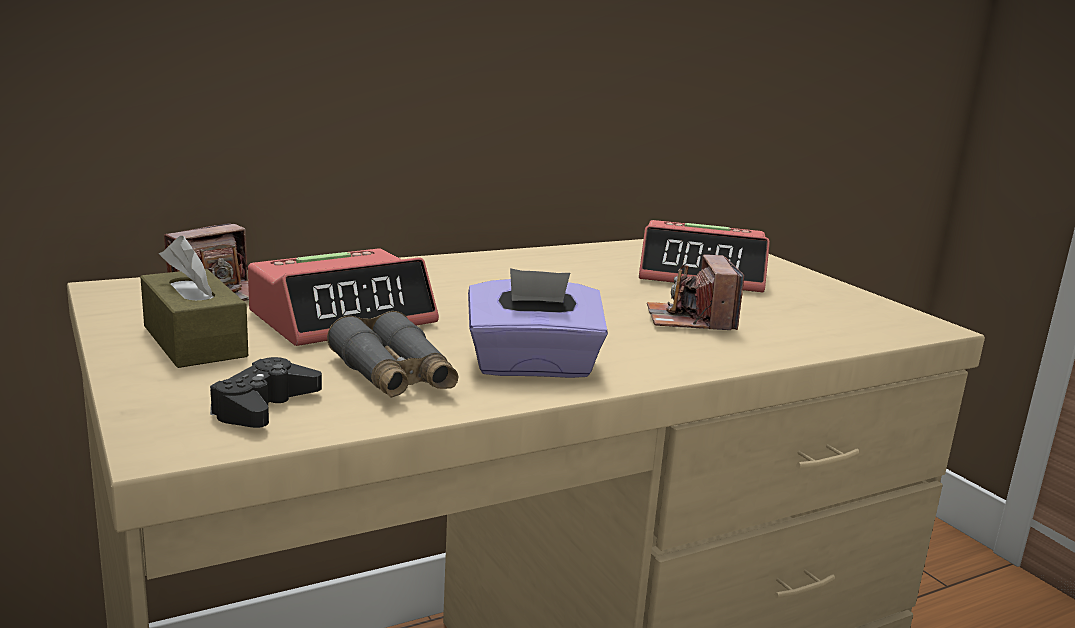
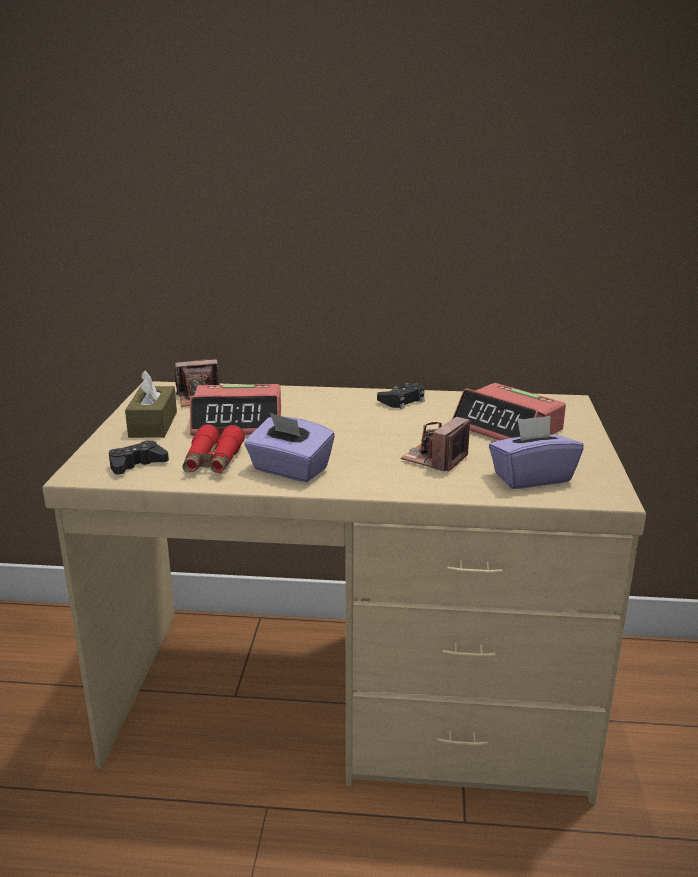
camera: 35 degrees right, 5 degrees up
grey binoculars [327,311,458,398] -> red binoculars [183,424,245,474]
none -> black game controller [377,383,425,409]
none -> purple tissue box [489,416,584,489]

